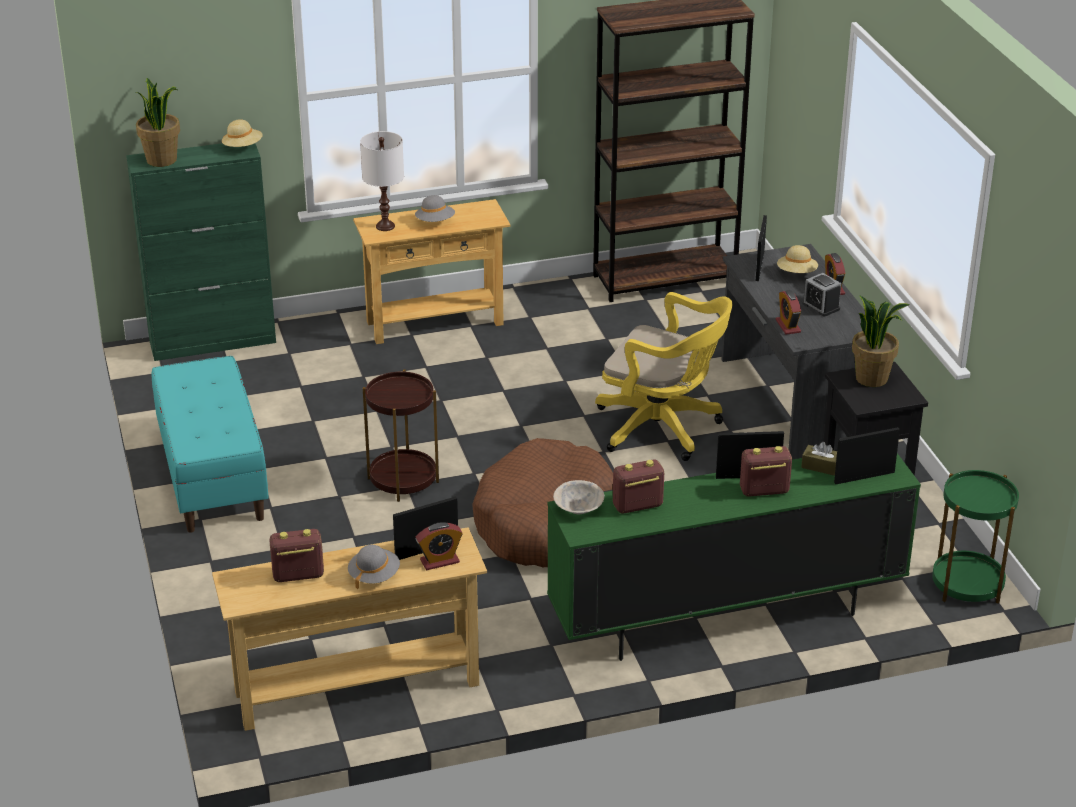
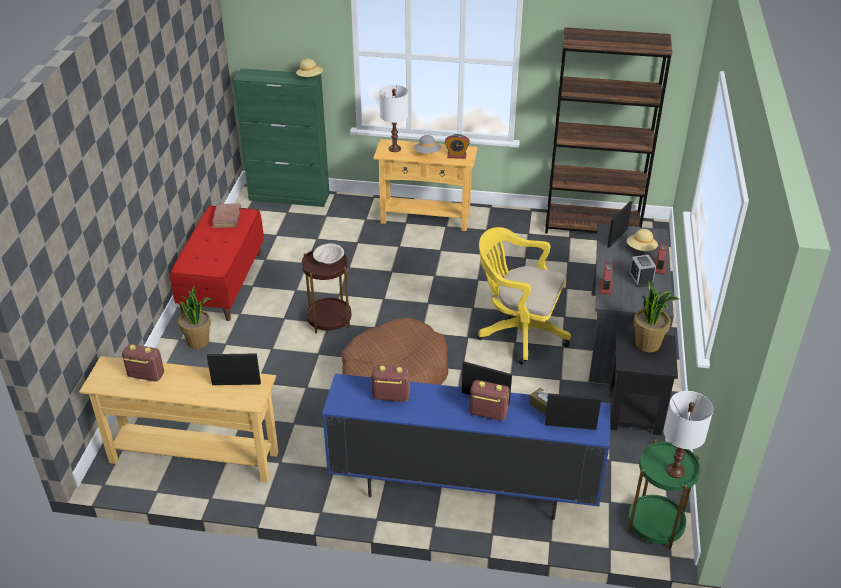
camera: 25 degrees right, 5 degrees up
potted plant [136,78,180,167] -> potted plant moved to [179,286,212,349]
turquoise bench [152,356,269,533] -> red bench [170,206,264,321]
grey hat [348,545,400,589] -> none
alarm clock [415,522,463,570] -> alarm clock moved to [445,134,470,159]
green tv stand [547,453,921,661] -> blue tv stand [322,374,610,520]
beige bowl [553,480,604,514] -> beige bowl moved to [313,243,344,264]
yellow office chair [595,292,733,461] -> yellow office chair turned 150 degrees clockwise [477,227,571,365]
none -> brown book [212,203,241,228]
none -> white table lamp [664,391,713,478]

